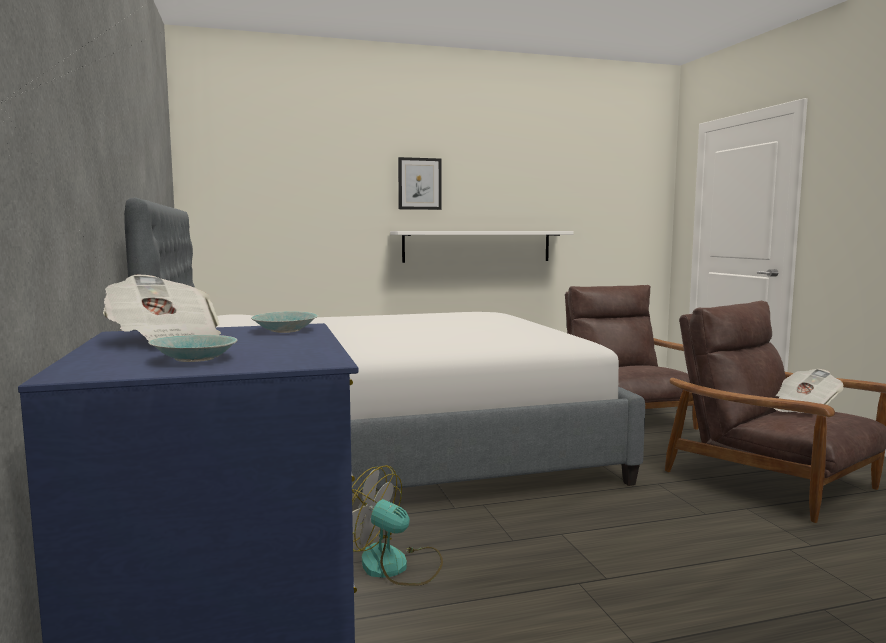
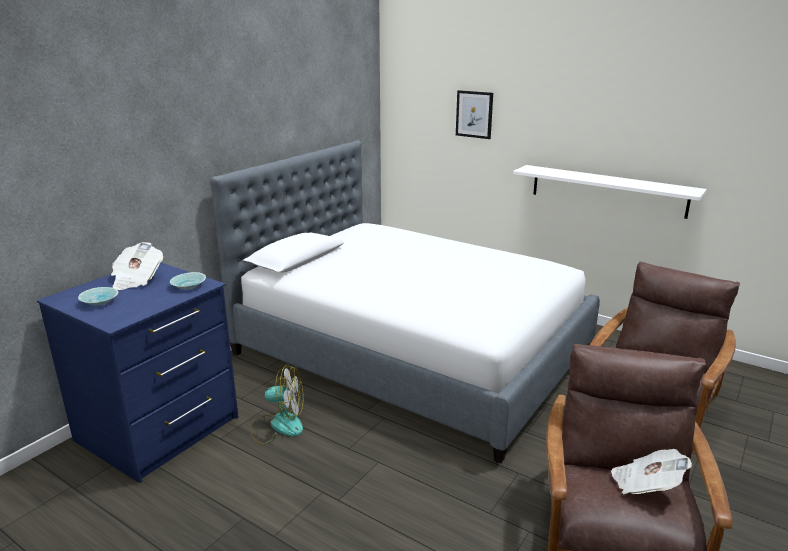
camera: 50 degrees right, 15 degrees up
fan [352,465,443,586] -> fan turned 105 degrees clockwise [250,365,304,445]
picture [398,157,442,210] -> picture moved to [456,90,493,139]

